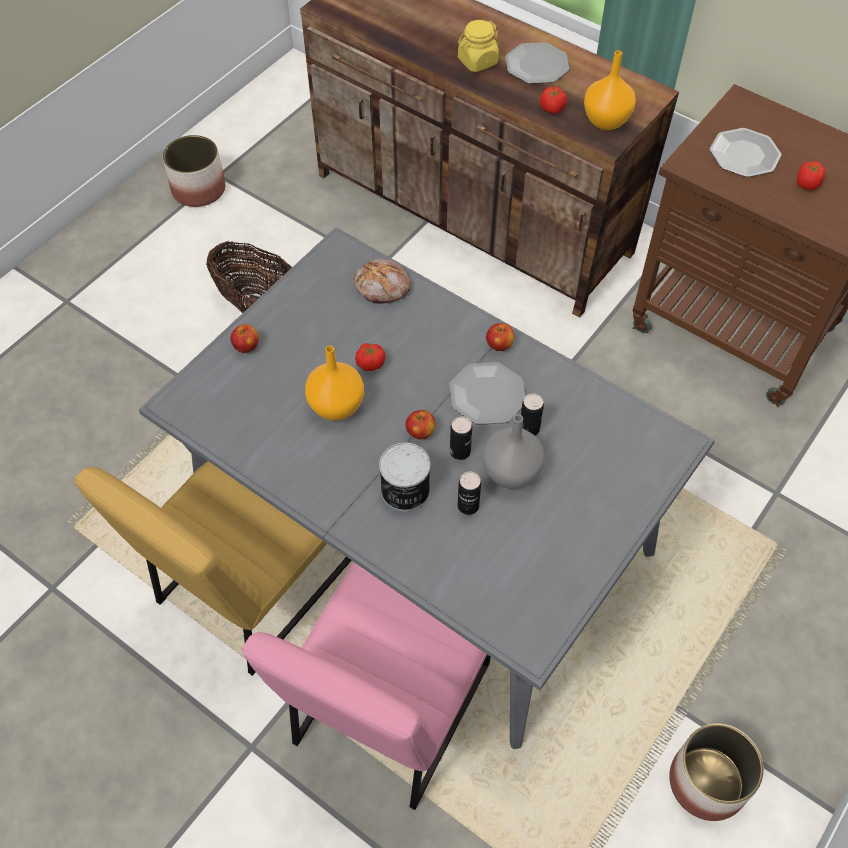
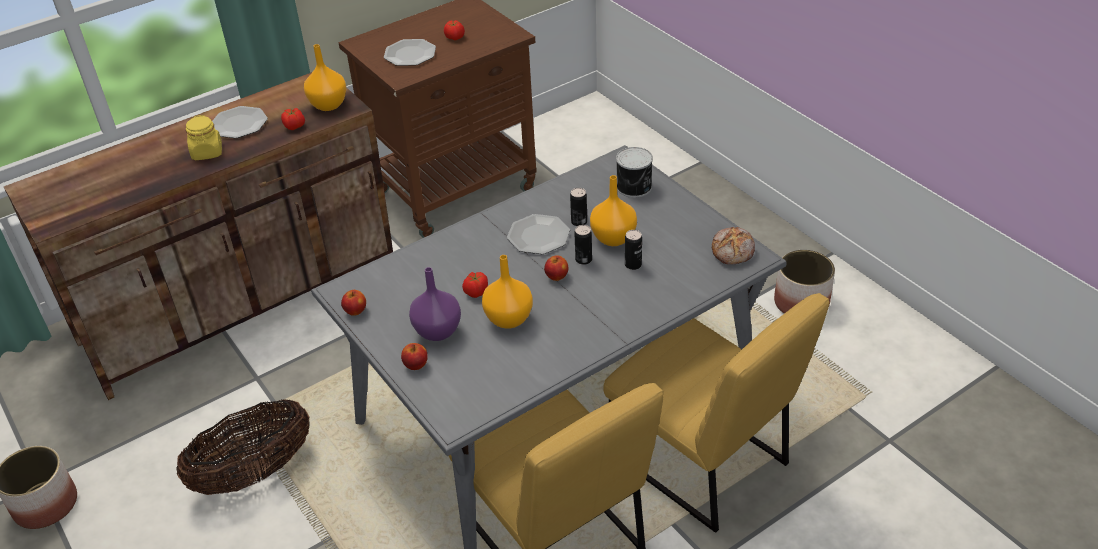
camera: 70 degrees left, 15 degrees down
pink chair [242,562,491,810] -> yellow chair [603,293,830,533]
bread [353,259,411,304] -> bread moved to [712,227,755,265]
can [379,443,430,512] -> can moved to [616,147,653,198]
grey vase [483,415,544,489] -> orange vase [590,175,637,246]
apple [486,323,514,351] -> apple moved to [341,290,366,316]
none -> purple vase [409,267,461,341]

